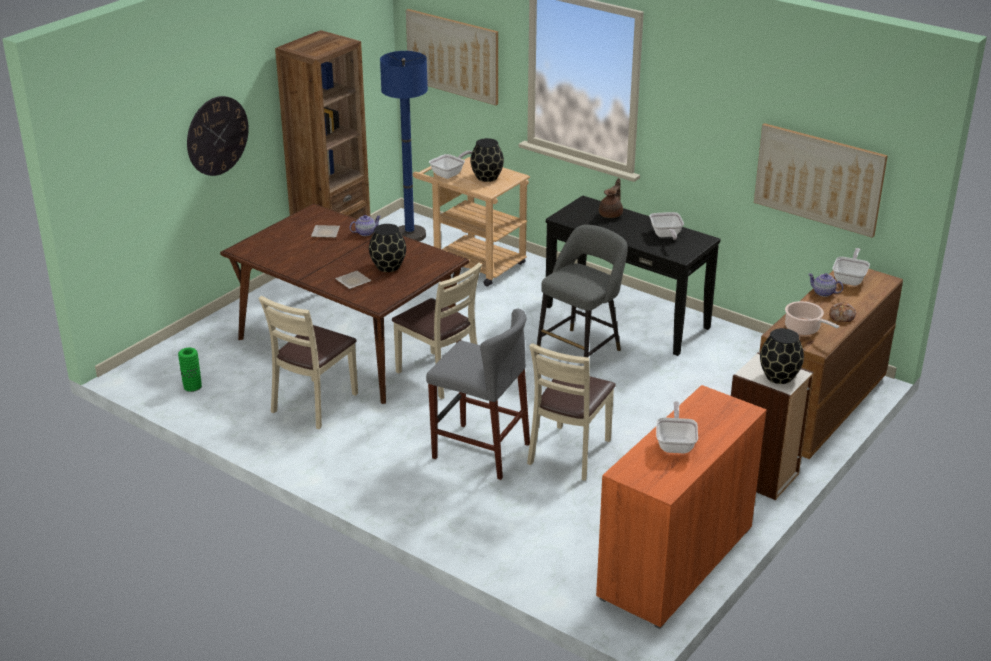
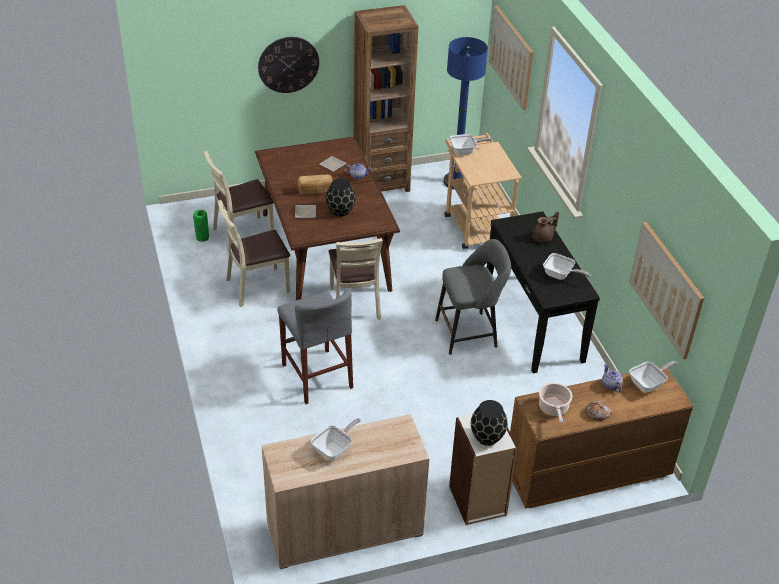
camera: 35 degrees right, 10 degrees up
black vase [470,138,504,182] -> none
beige chair [527,343,616,481] -> beige chair moved to [204,151,274,253]
orange cabinet [596,385,767,629] -> beige cabinet [262,414,430,569]
frying pan [649,212,684,240] -> frying pan turned 90 degrees counterclockwise [543,253,591,280]
none -> bread [297,175,332,195]

